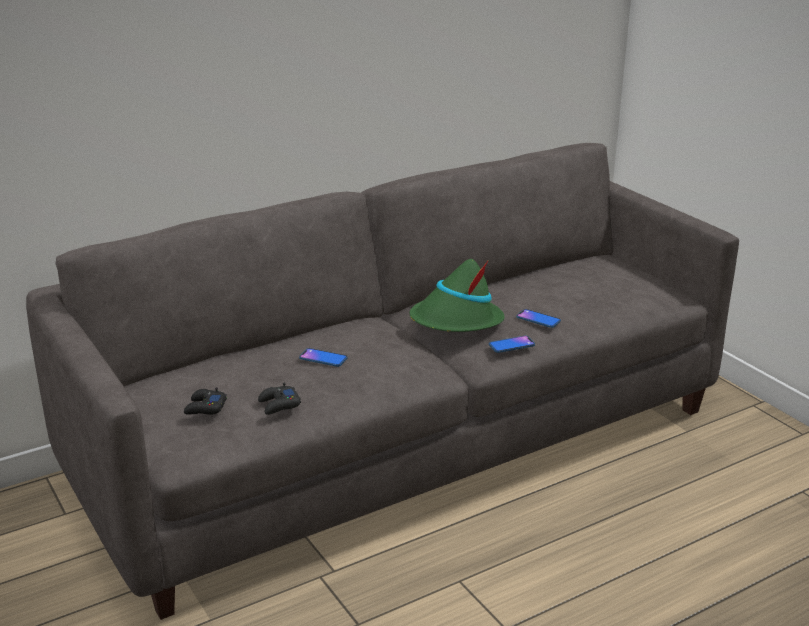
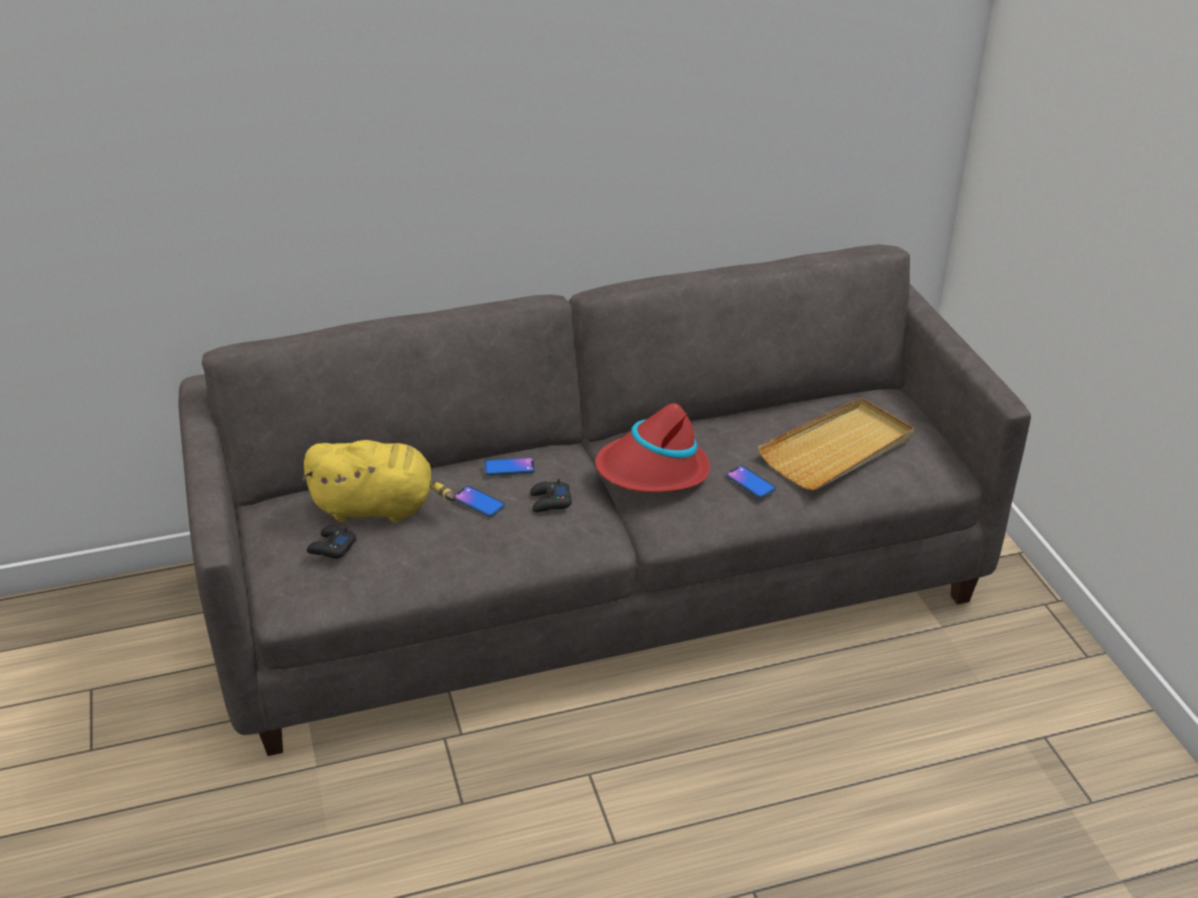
camera: 15 degrees right, 10 degrees up
black game controller [258,383,301,415] -> black game controller moved to [530,479,572,512]
green hat [409,259,505,332] -> red hat [595,403,710,492]
phone [489,336,535,353] -> phone moved to [484,457,535,476]
none -> yellow plush toy [302,440,456,523]
none -> beige tray [758,397,914,490]

